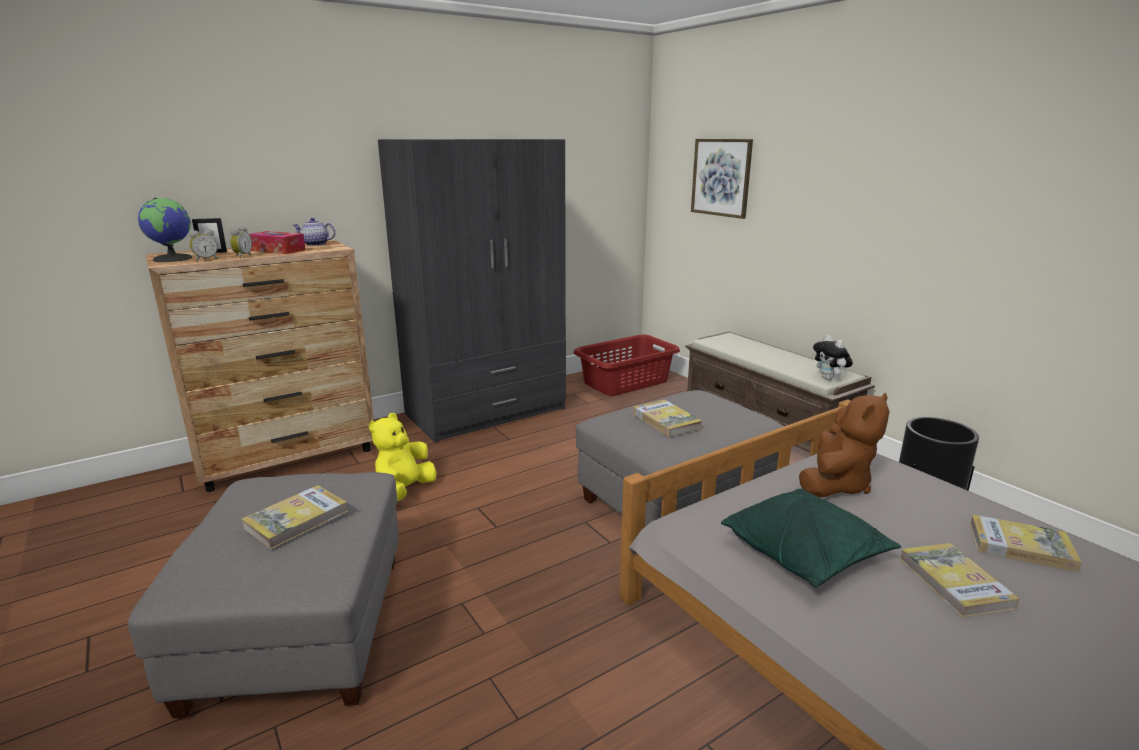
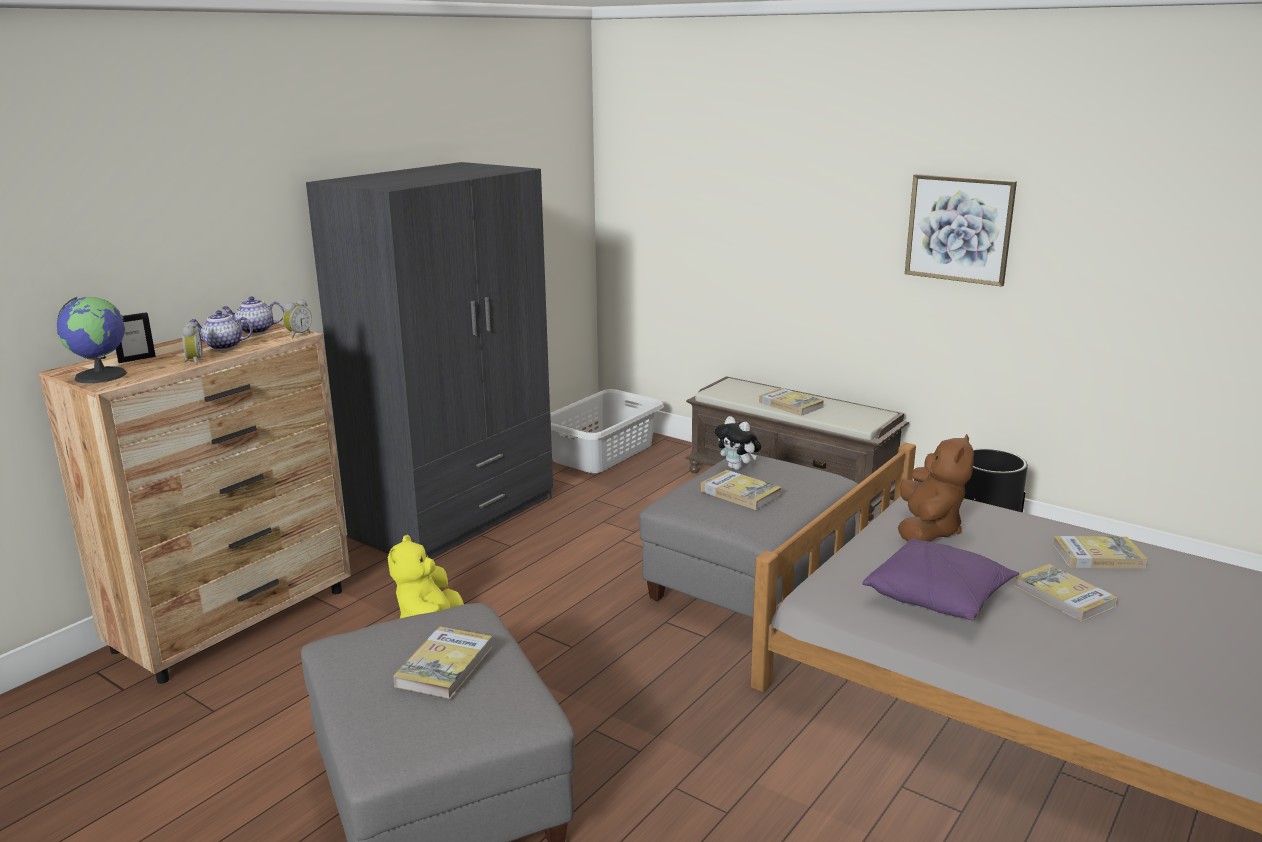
camera: 20 degrees left, 0 degrees up
alarm clock [189,229,218,262] -> alarm clock moved to [283,299,312,338]
tissue box [249,231,306,254] -> teapot [189,310,253,350]
red laundry basket [573,335,680,396] -> grey laundry basket [550,389,664,473]
picture [691,139,753,219] -> picture moved to [905,174,1017,287]
green pillow [721,488,901,587] -> purple pillow [863,538,1019,621]
plush toy [813,335,853,380] -> plush toy moved to [715,416,761,470]
none -> book [759,388,824,416]

